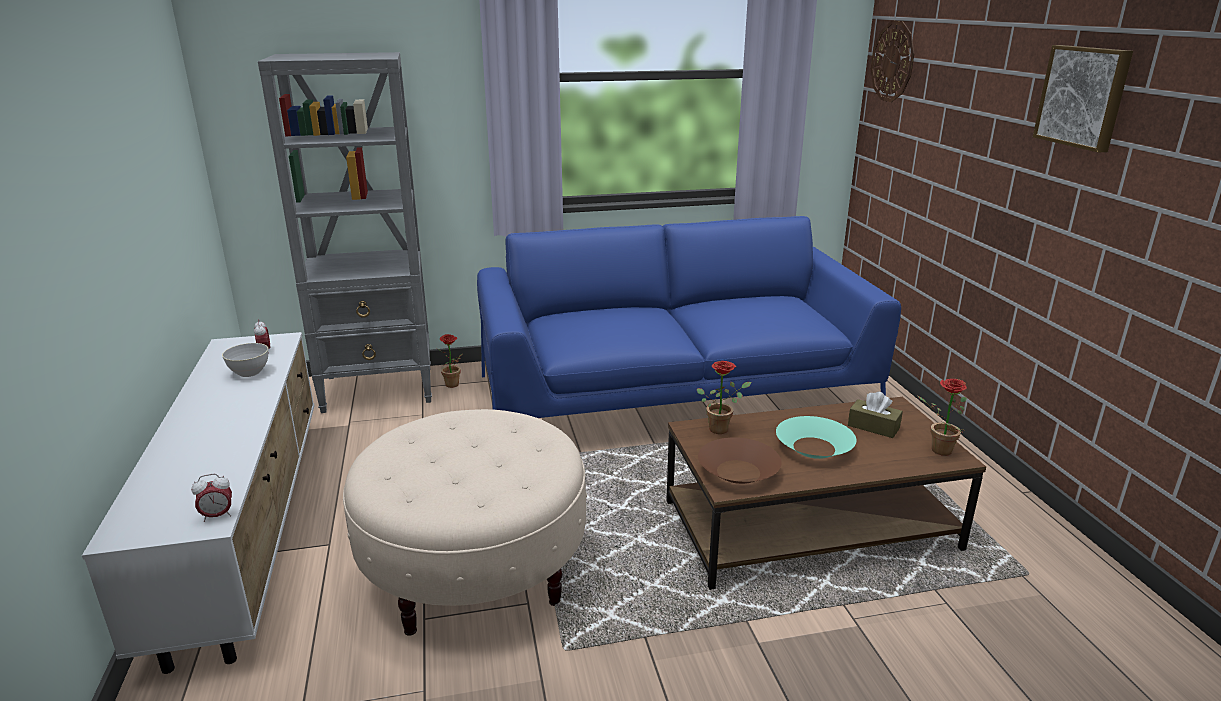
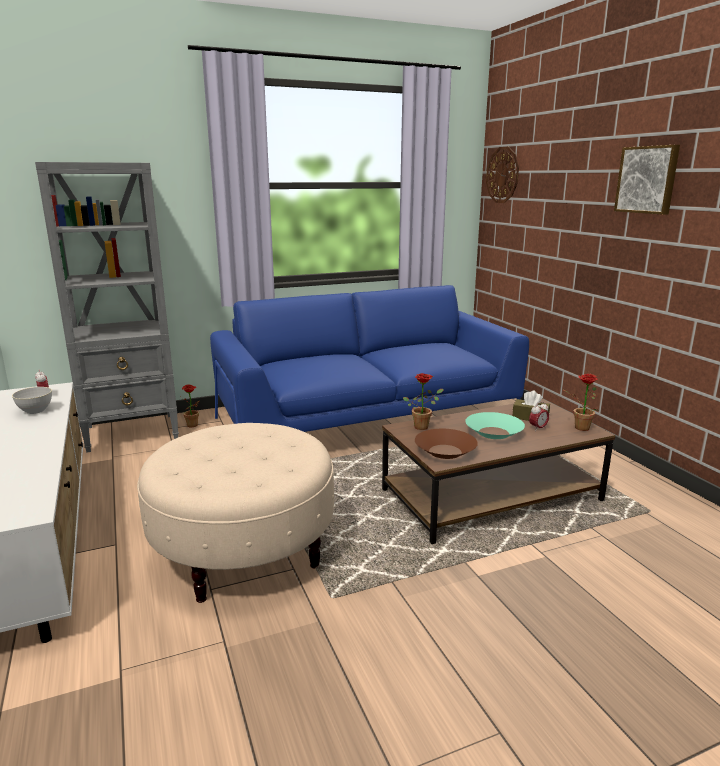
camera: 10 degrees left, 5 degrees down
alarm clock [191,474,232,522] -> alarm clock moved to [529,402,549,429]

